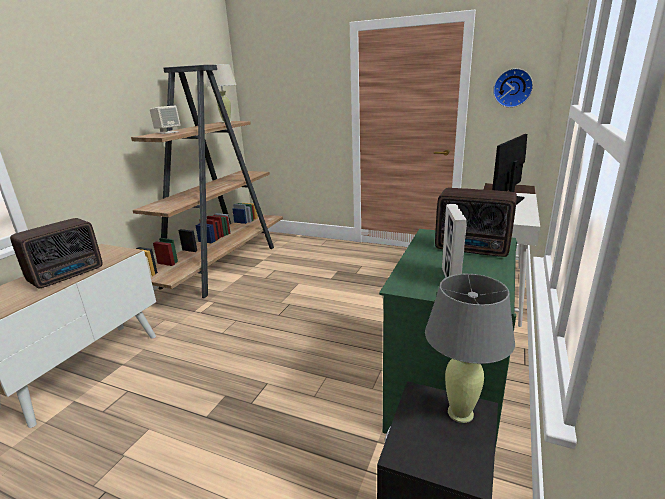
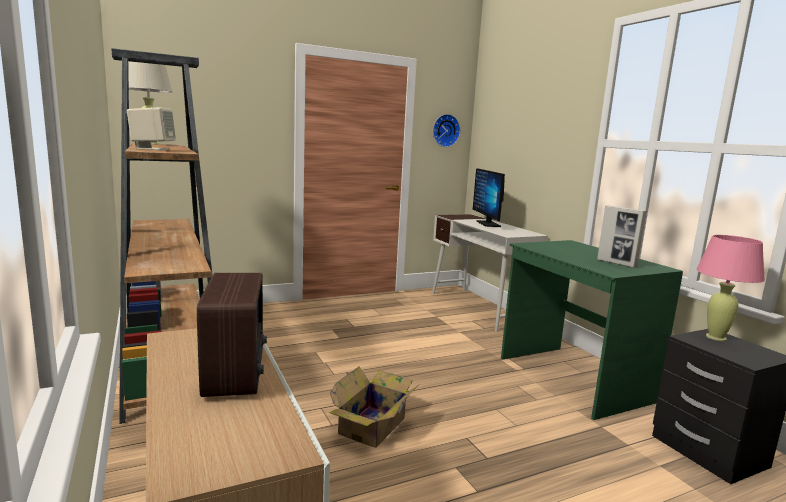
camera: 50 degrees left, 10 degrees down
grey table lamp [425,274,515,423] -> pink table lamp [697,235,765,341]
radio [435,188,517,257] -> none
none -> cardboard box [329,367,420,448]

